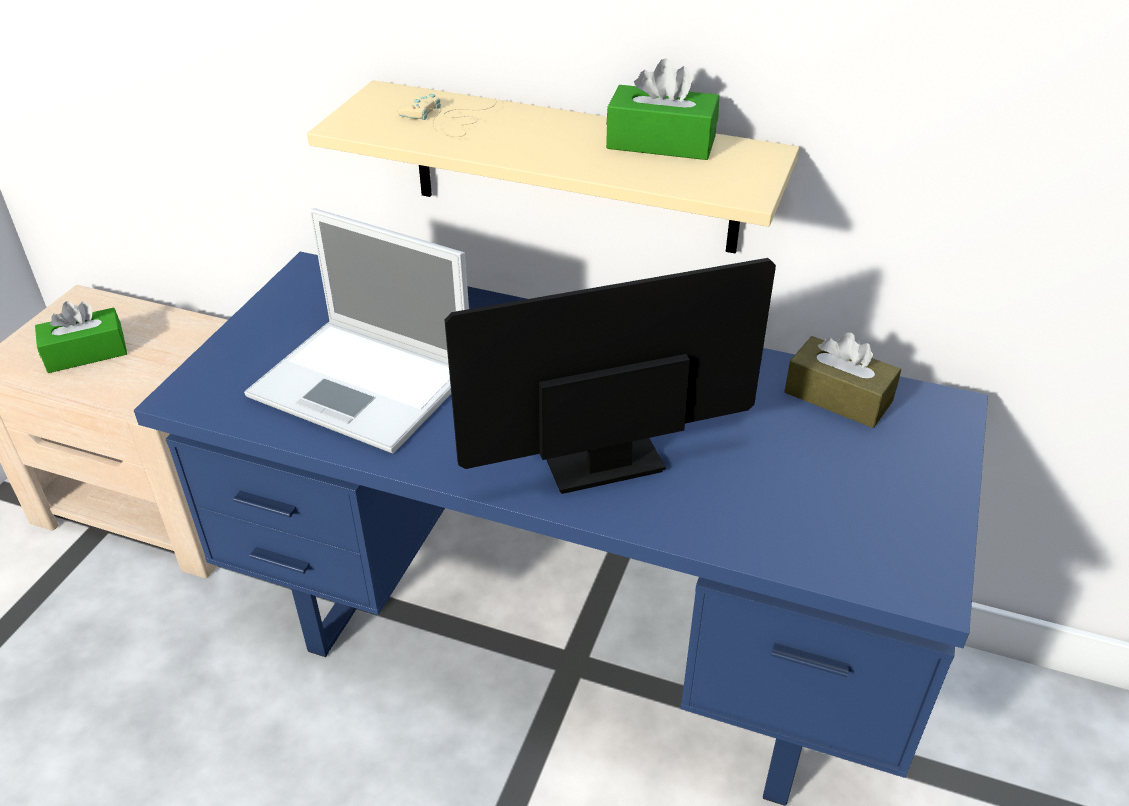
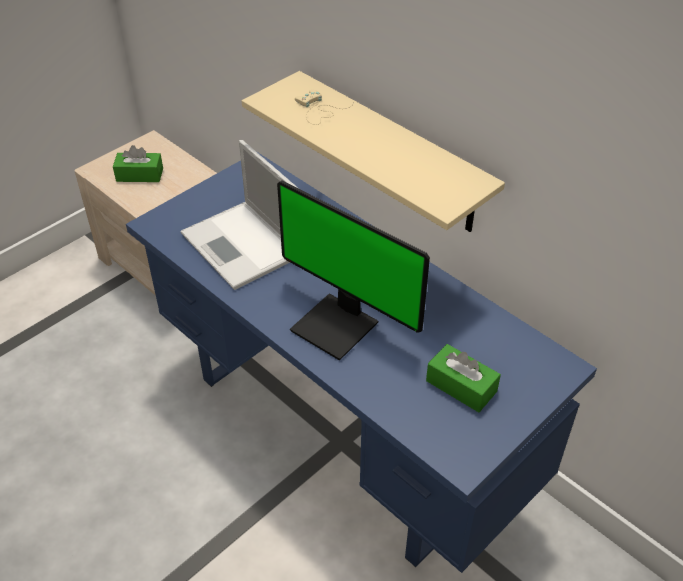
camera: 25 degrees right, 5 degrees up
monitor [445,258,776,494] -> monitor turned 150 degrees counterclockwise [277,181,430,361]
green tissue box [606,58,719,160] -> green tissue box moved to [426,344,501,412]
brown tissue box [784,333,901,428] -> none

